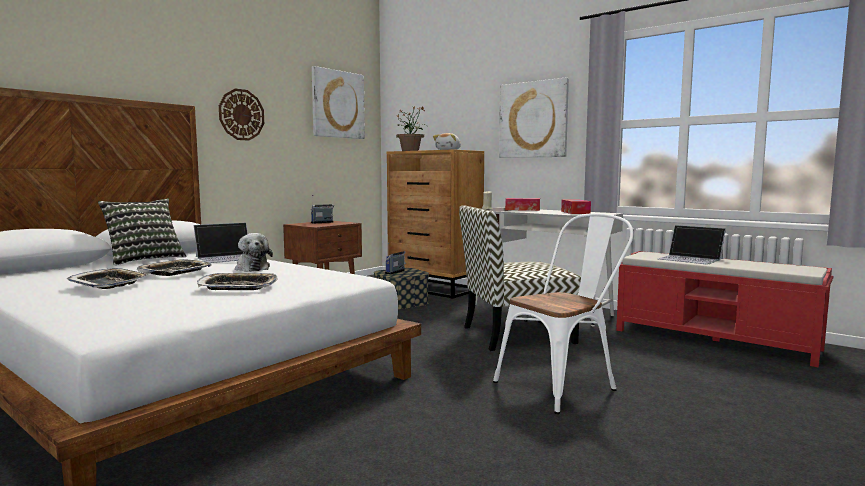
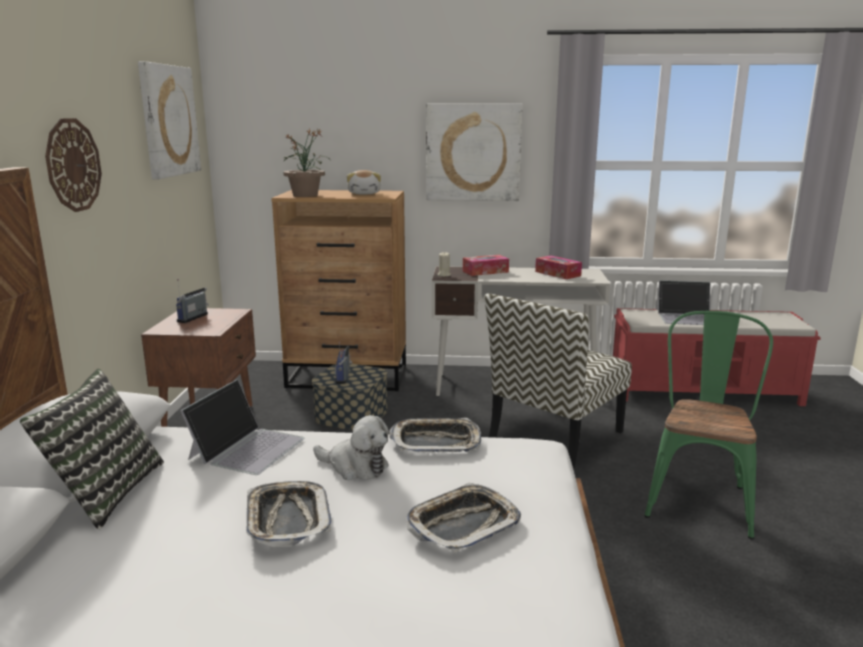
camera: 35 degrees left, 10 degrees up
tray [67,268,148,289] -> tray moved to [389,418,481,452]
white chair [493,213,634,414] -> green chair [644,311,773,540]

